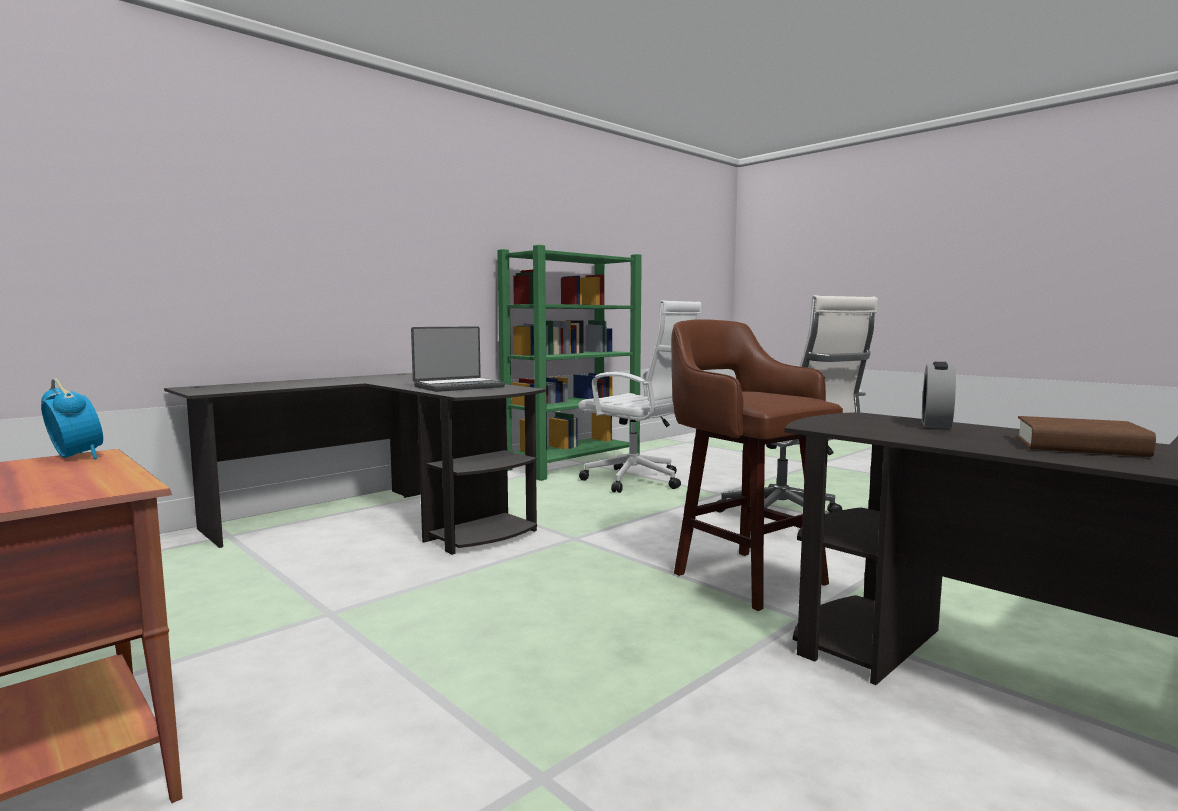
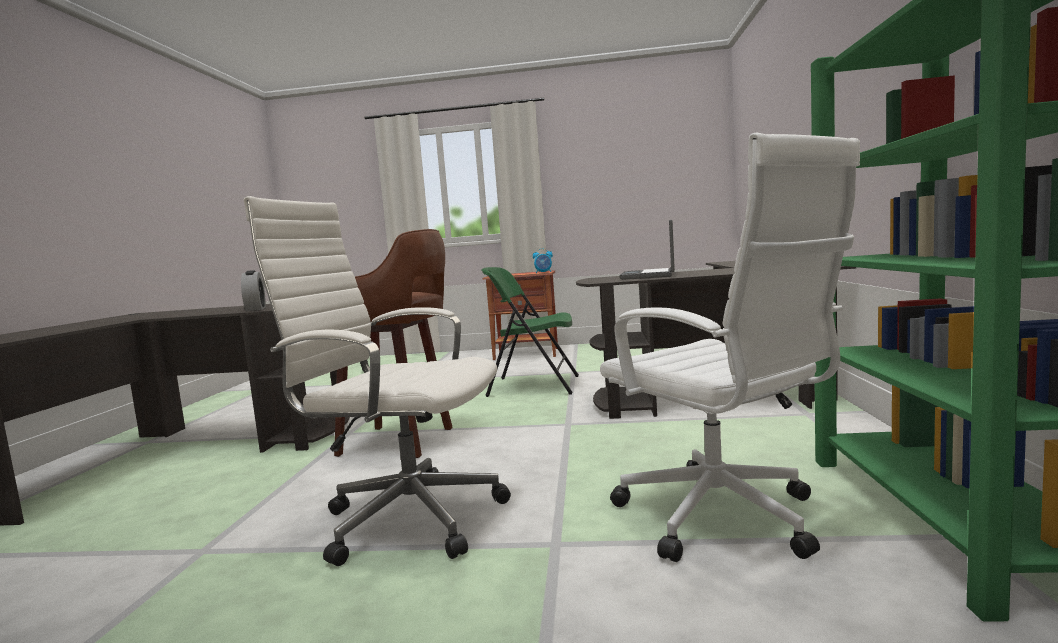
camera: 140 degrees right, 0 degrees up
white office chair [578,300,701,493] -> white office chair turned 120 degrees counterclockwise [600,133,860,562]
brown book [1016,416,1156,457] -> none
none -> green chair [481,267,579,397]

